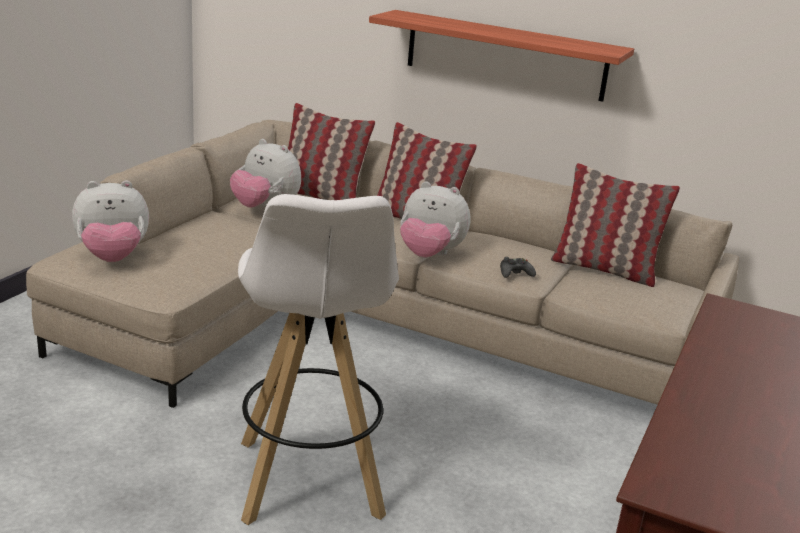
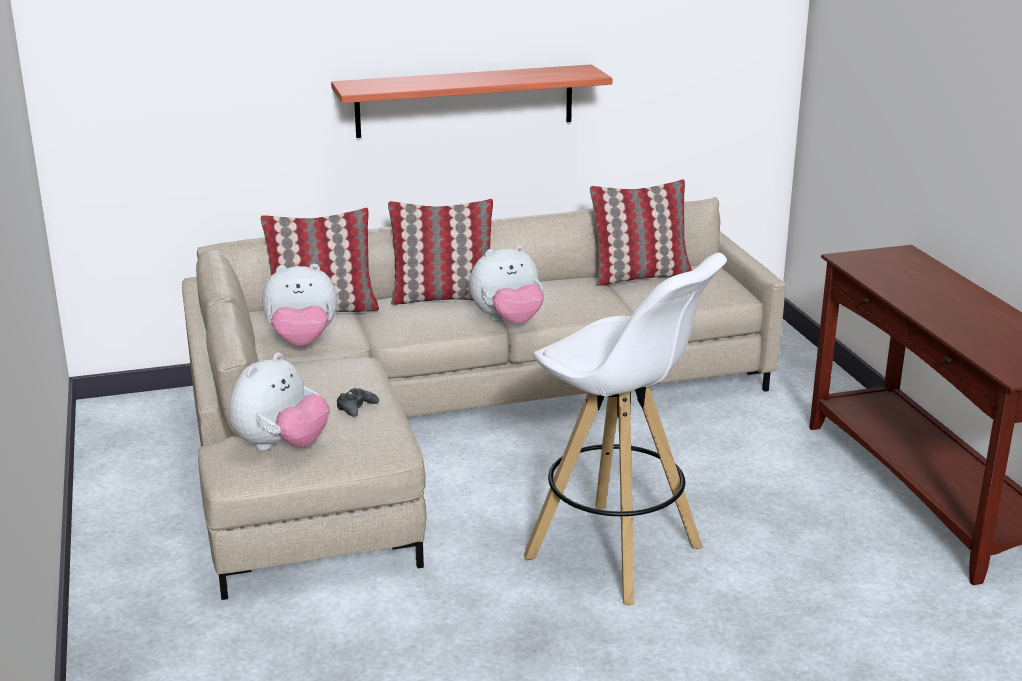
camera: 40 degrees left, 0 degrees up
black game controller [500,257,536,278] -> black game controller moved to [337,388,379,417]

